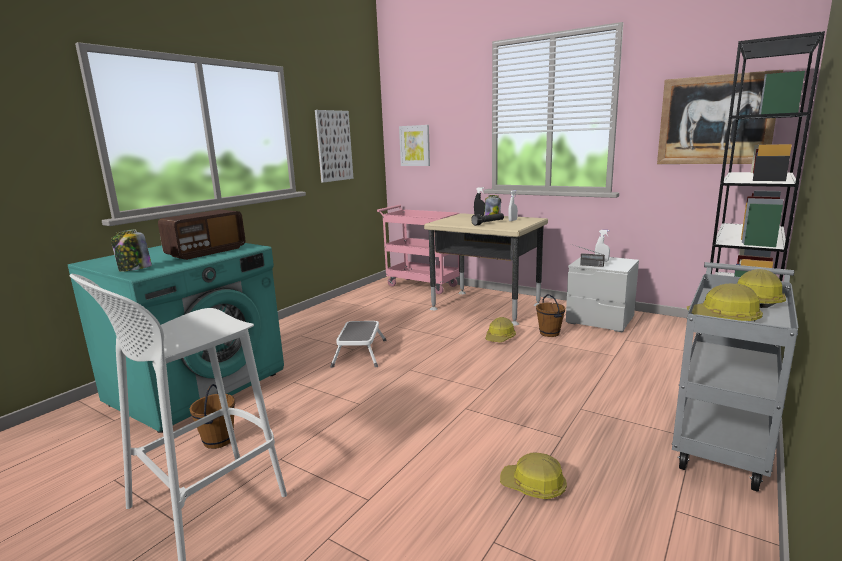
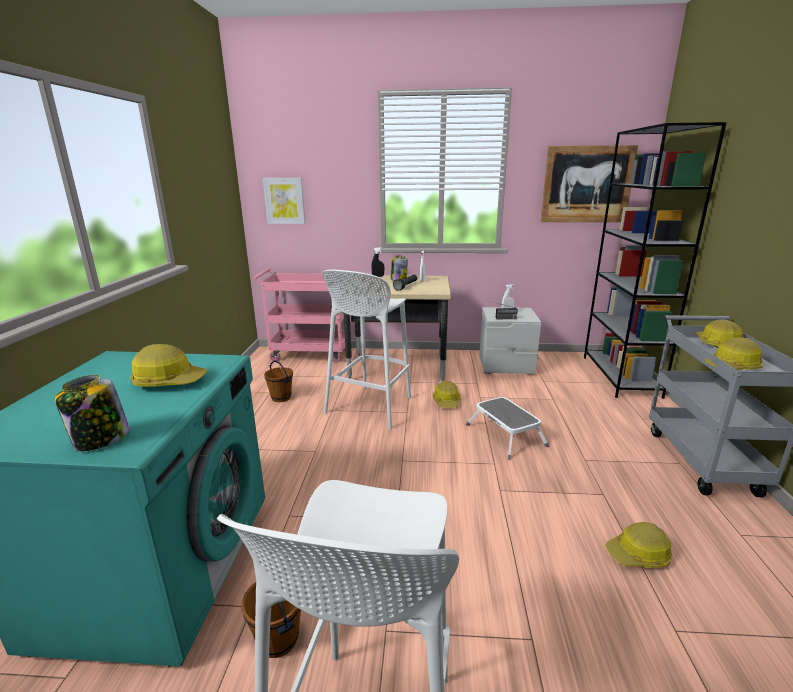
camera: 30 degrees left, 5 degrees up
radio [158,210,245,260] -> hard hat [130,344,207,387]
picture [315,110,353,183] -> none
grey step ladder [330,321,387,368] -> grey step ladder moved to [466,397,549,460]
brown bucket [536,294,565,337] -> brown bucket moved to [264,361,293,402]
none -> white stool [322,270,411,430]

